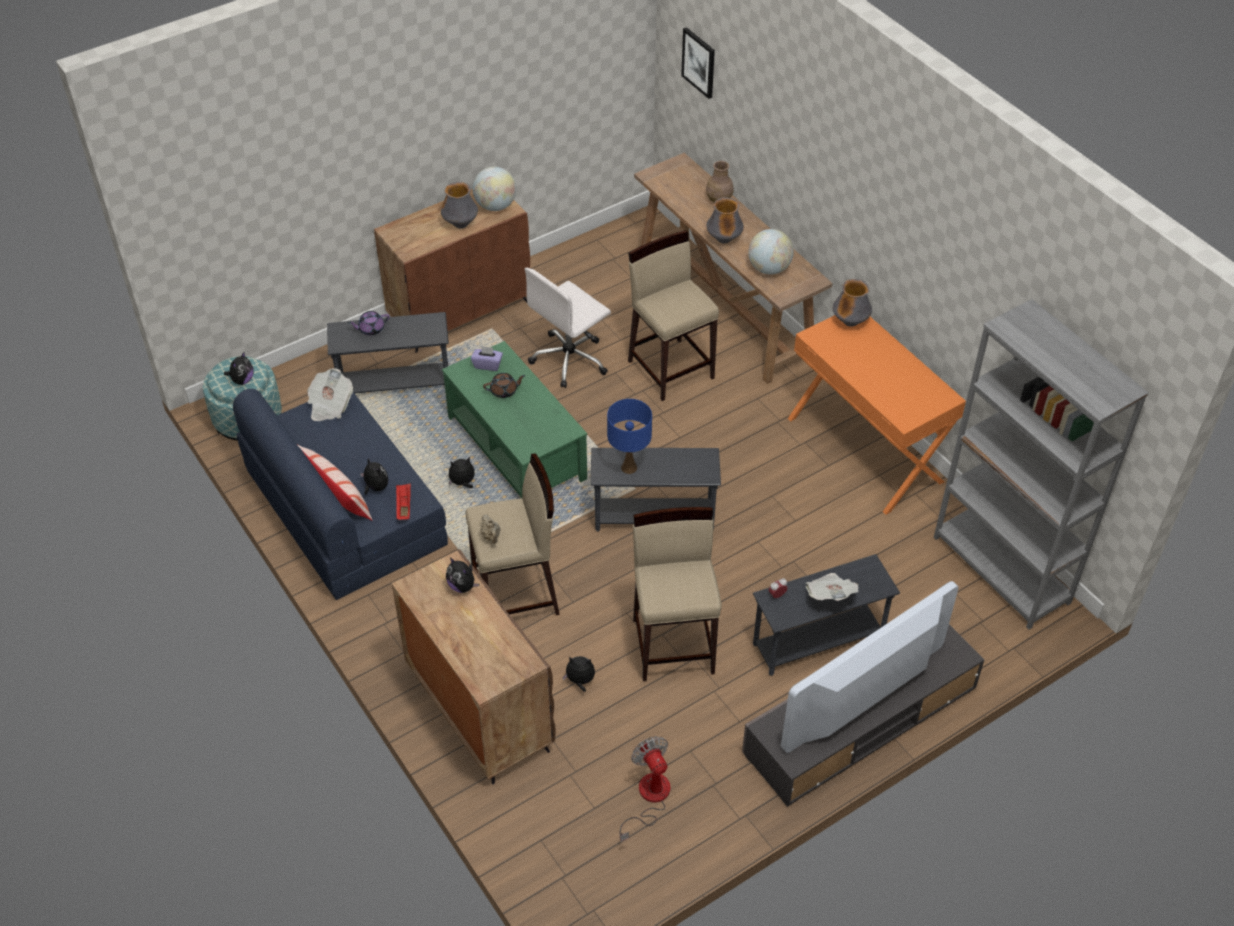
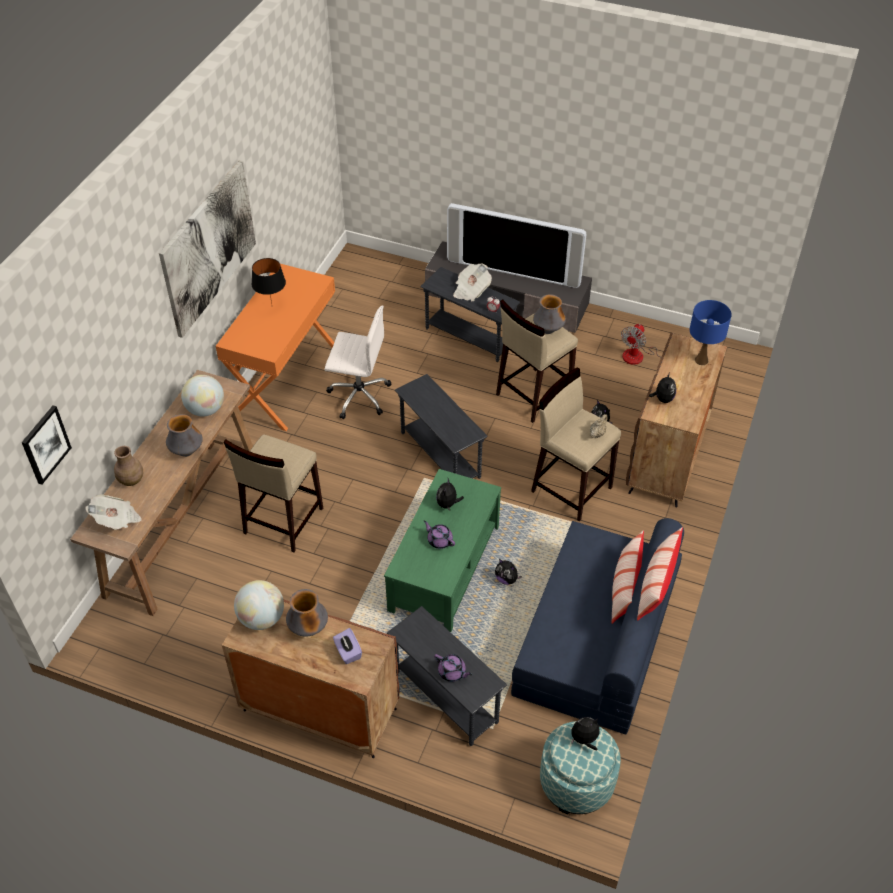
camera: 125 degrees left, 0 degrees up
newspaper [307,368,353,421] -> newspaper moved to [85,494,142,530]
plush toy [360,458,389,495] -> plush toy moved to [436,478,464,510]
red tray [396,483,411,520] -> none
purple tissue box [471,346,503,371] -> purple tissue box moved to [333,628,362,664]
brown teapot [483,373,525,398] -> purple teapot [424,520,455,549]
white office chair [525,268,611,388] -> white office chair moved to [325,306,391,419]
blue table lamp [607,399,652,474] -> blue table lamp moved to [690,300,731,365]
vase [833,279,872,327] -> vase moved to [533,294,566,334]
grey bookcase [934,299,1149,630] -> none
none -> picture [159,160,256,338]
none -> black table lamp [252,258,286,304]
none -> pillow [637,527,683,621]

